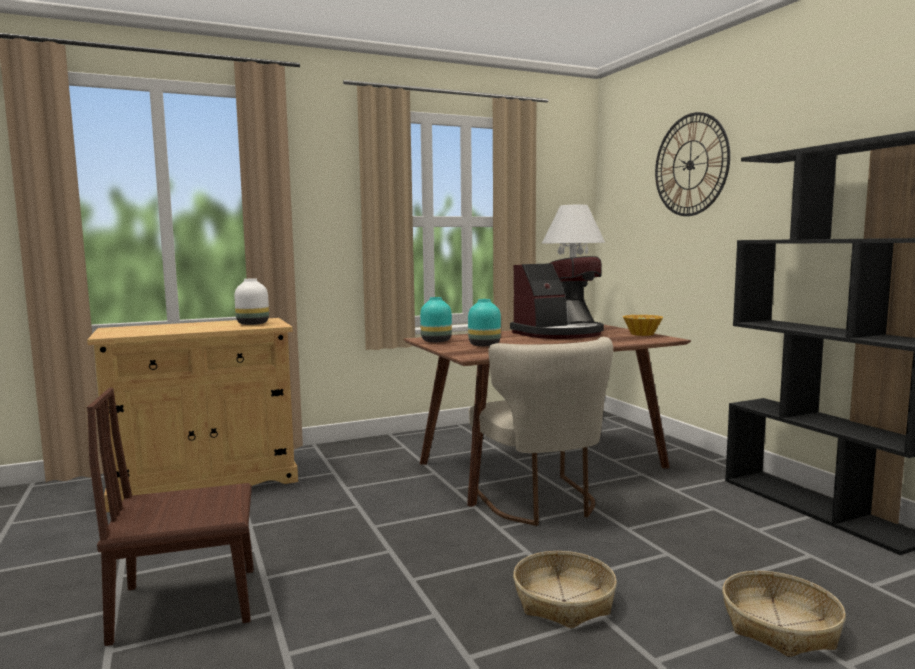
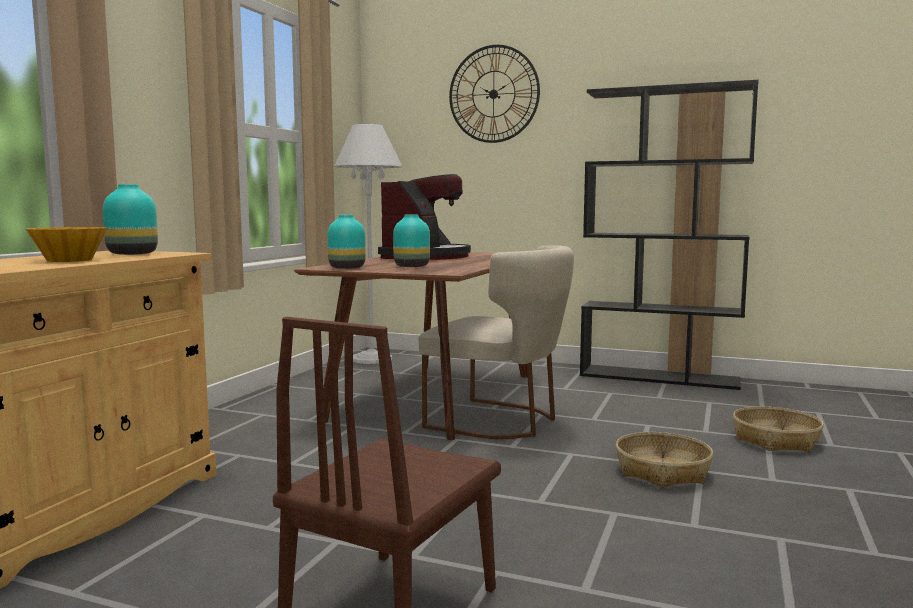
camera: 45 degrees left, 0 degrees up
white vase [234,278,269,325] -> turquoise vase [103,184,158,255]
bowl [623,315,663,336] -> bowl moved to [26,227,107,262]

